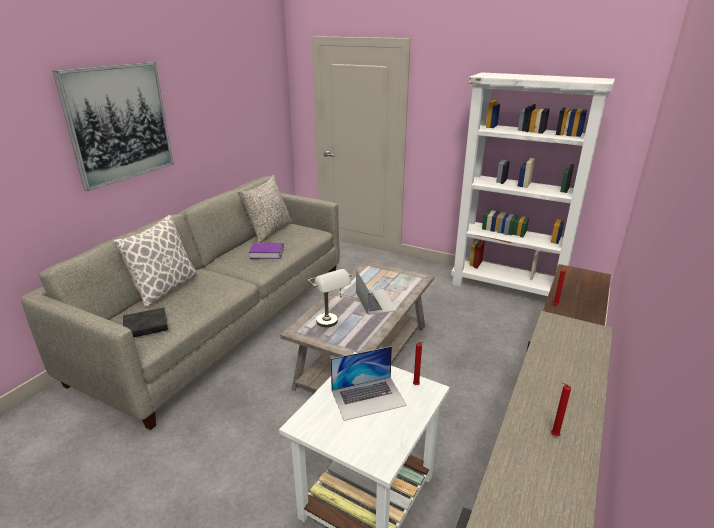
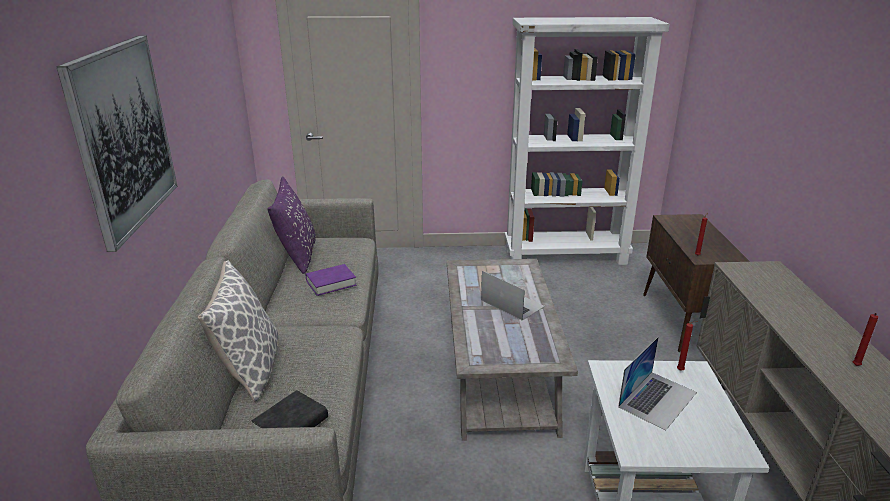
camera: 30 degrees left, 0 degrees up
grey pillow [238,175,293,243] -> purple pillow [267,176,316,274]
grey table lamp [308,269,352,327] -> none

